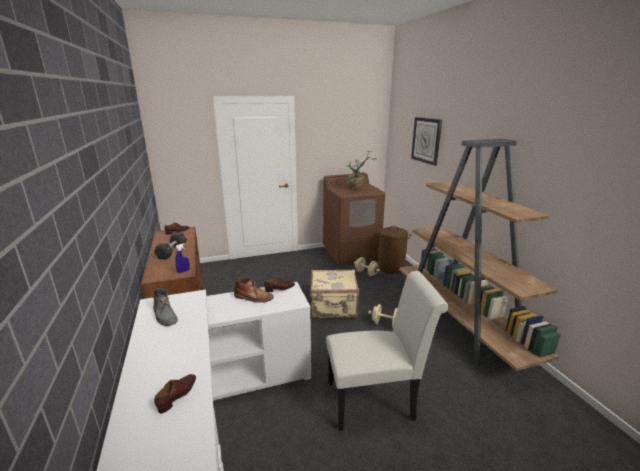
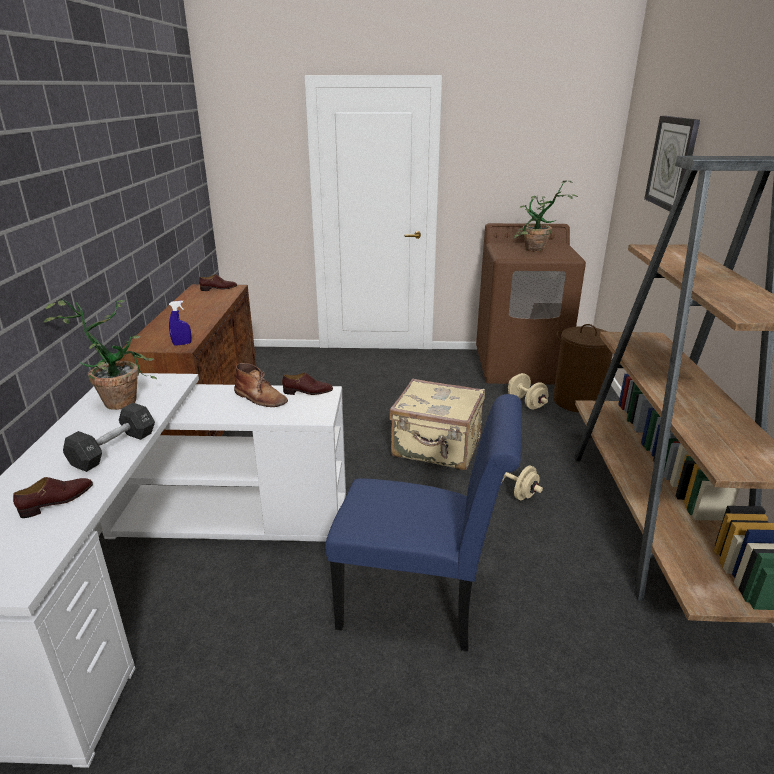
camera: 20 degrees right, 5 degrees up
grey boot [153,288,178,326] -> potted plant [44,299,157,410]
black dumbbell [154,233,187,260] -> black dumbbell moved to [63,403,155,472]
white chair [326,271,449,431] -> blue chair [325,394,522,651]

